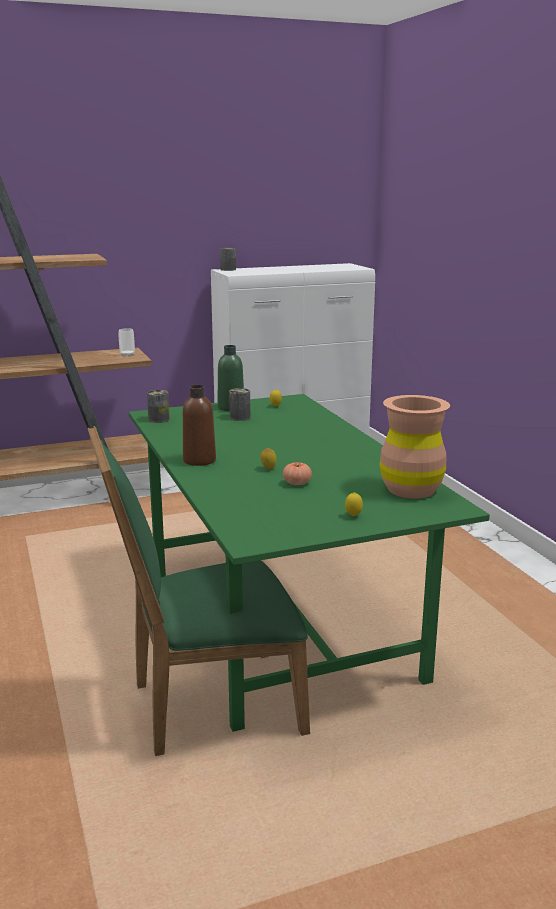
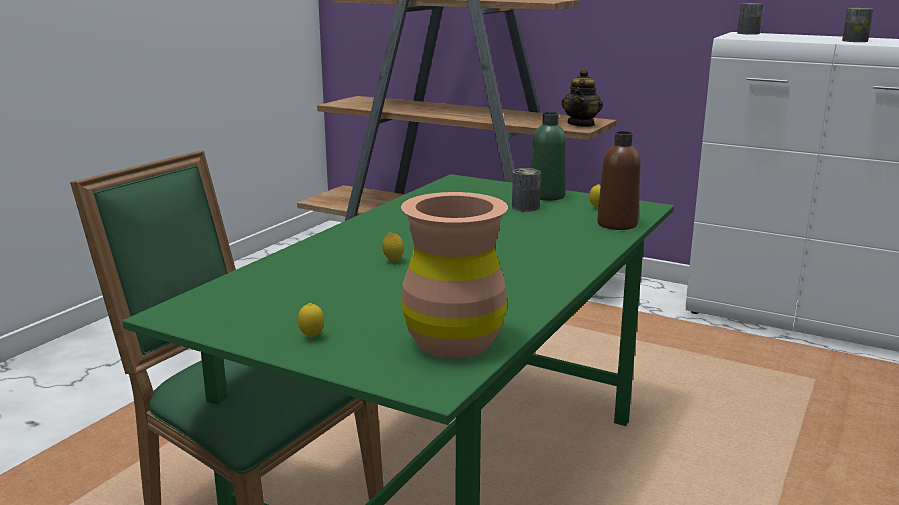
camera: 50 degrees right, 0 degrees up
cup [119,328,135,357] -> teapot [562,69,603,127]
can [147,390,170,423] -> can moved to [842,8,873,42]
brown bottle [183,385,216,466] -> brown bottle moved to [597,131,641,230]
tomato [283,462,312,485] -> none

